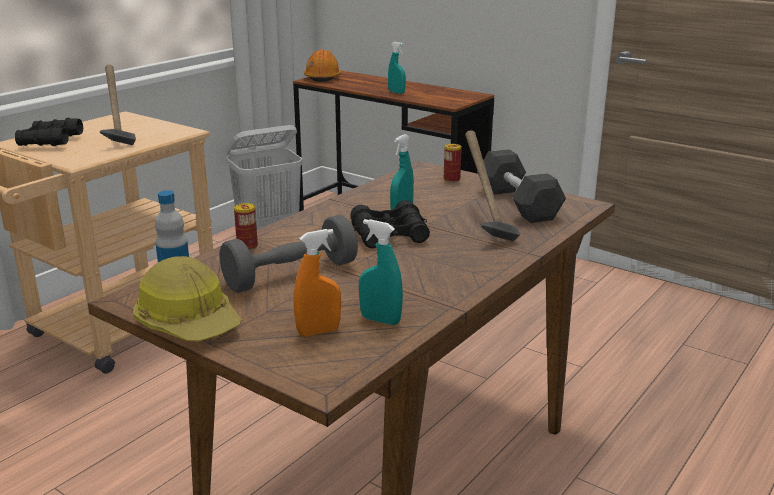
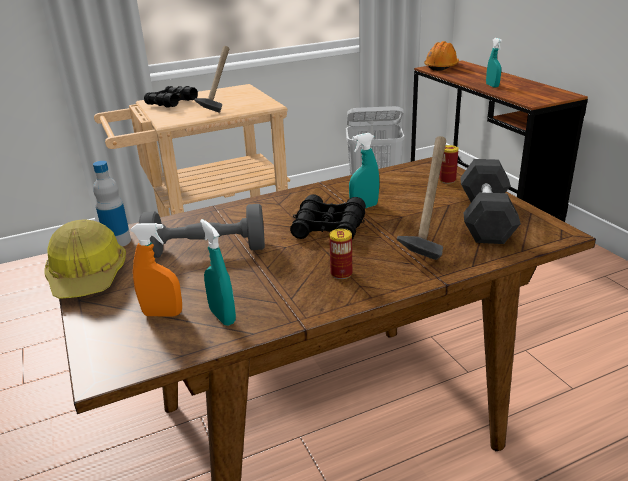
camera: 30 degrees right, 5 degrees up
can [234,203,258,250] -> can moved to [329,229,352,279]

